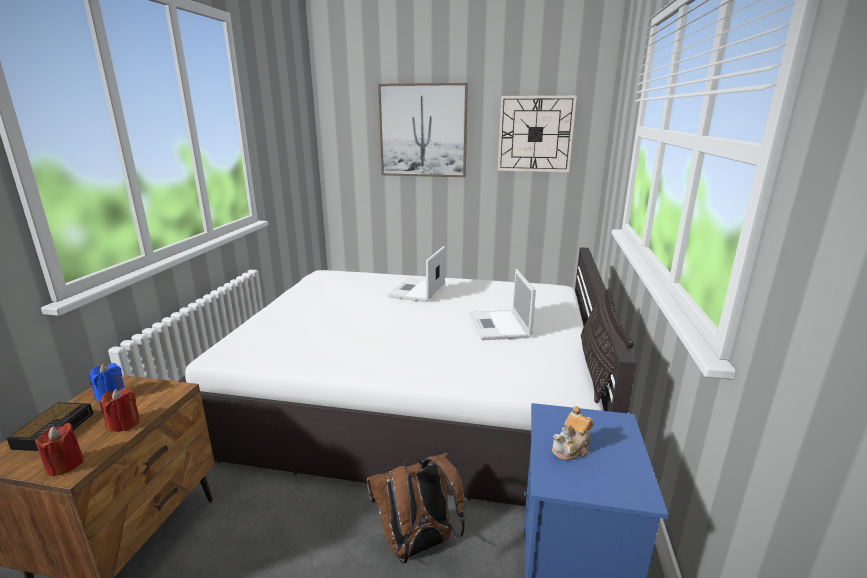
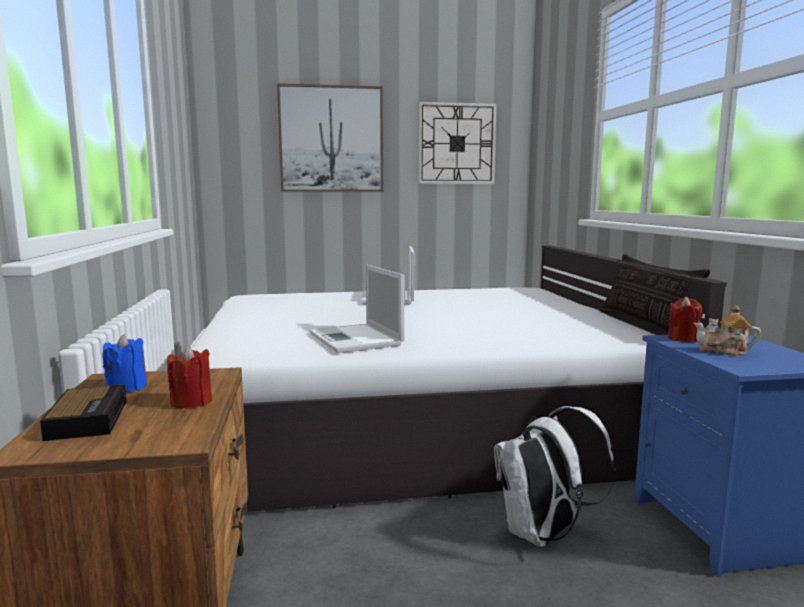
camera: 20 degrees left, 10 degrees down
red candle [35,423,84,477] -> red candle moved to [668,296,703,342]
brown backpack [367,453,465,563] -> white backpack [494,406,615,547]
laptop [470,269,536,340] -> laptop moved to [309,265,404,353]
teapot [552,406,594,460] -> teapot turned 75 degrees clockwise [694,305,761,356]

